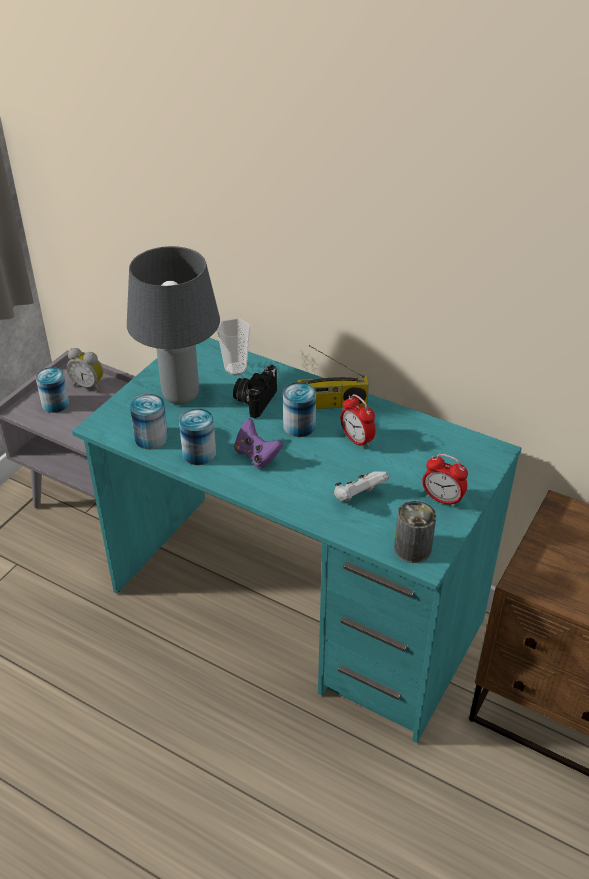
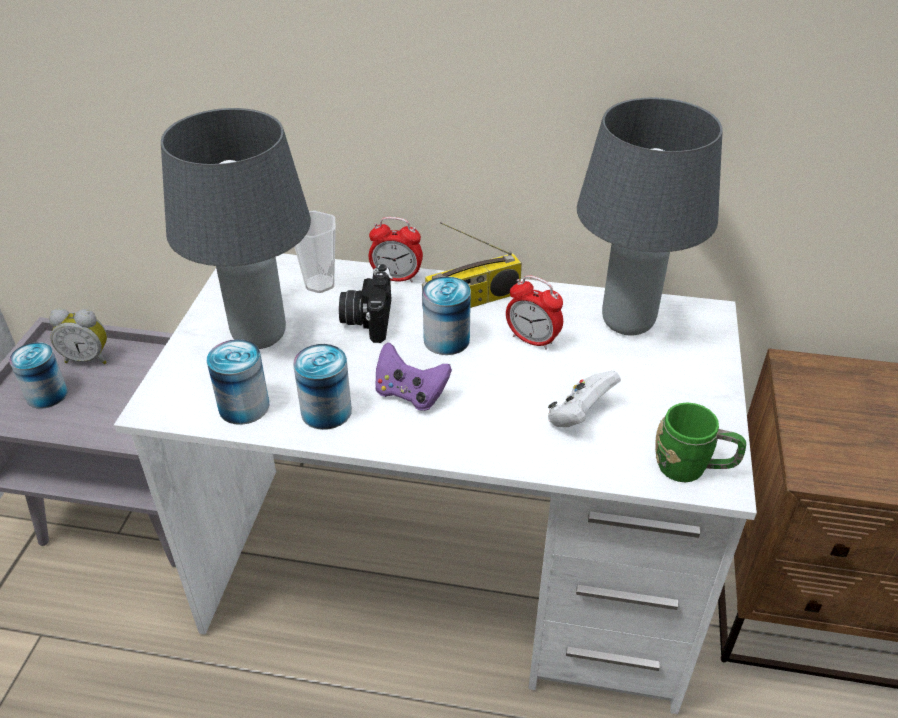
camera: 20 degrees left, 0 degrees up
turquoise desk [72,338,521,743] -> white desk [114,254,757,714]
can [394,500,436,563] -> green mug [655,403,746,482]
alarm clock [422,454,468,507] -> alarm clock moved to [369,217,423,283]
none -> grey table lamp [577,98,723,336]

